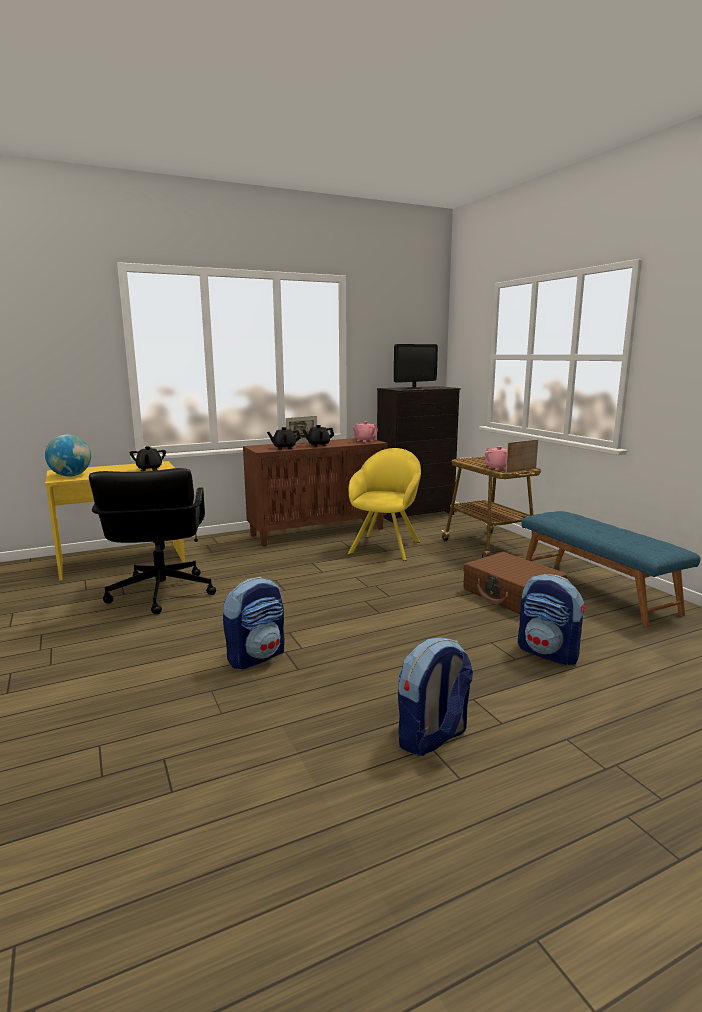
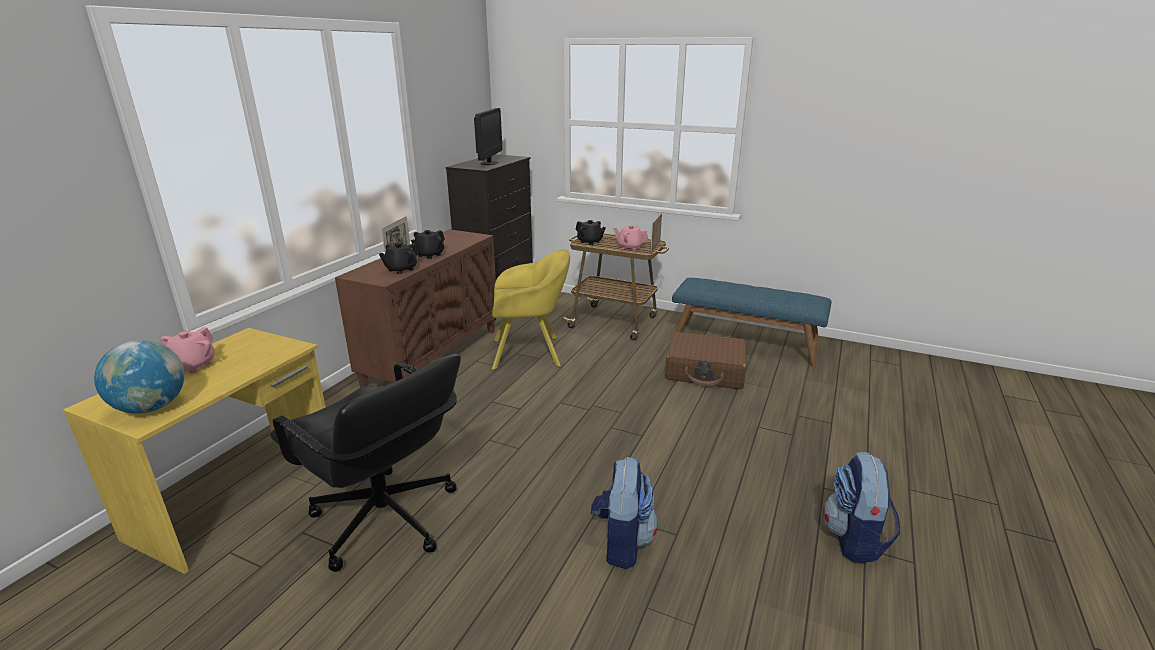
camera: 40 degrees left, 10 degrees up
black teapot [130,446,166,471] -> black teapot moved to [576,220,606,245]
yellow armchair [348,448,421,561] -> yellow armchair turned 105 degrees clockwise [491,249,570,370]
pink teapot [353,421,378,442] -> pink teapot moved to [161,327,215,373]
backpack [518,574,586,665] -> none

